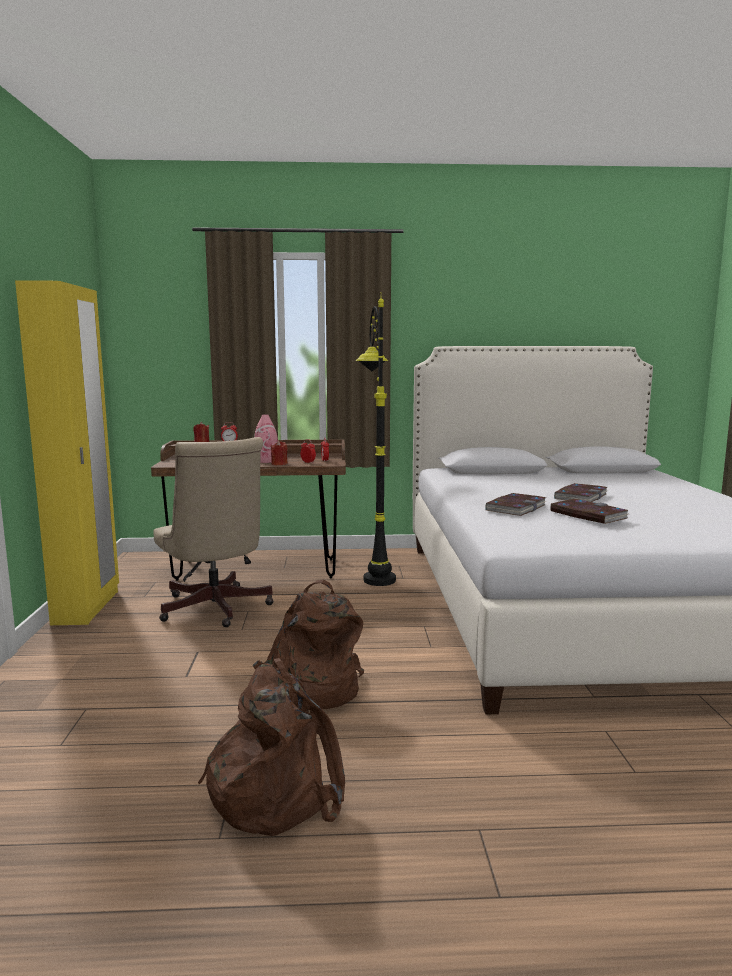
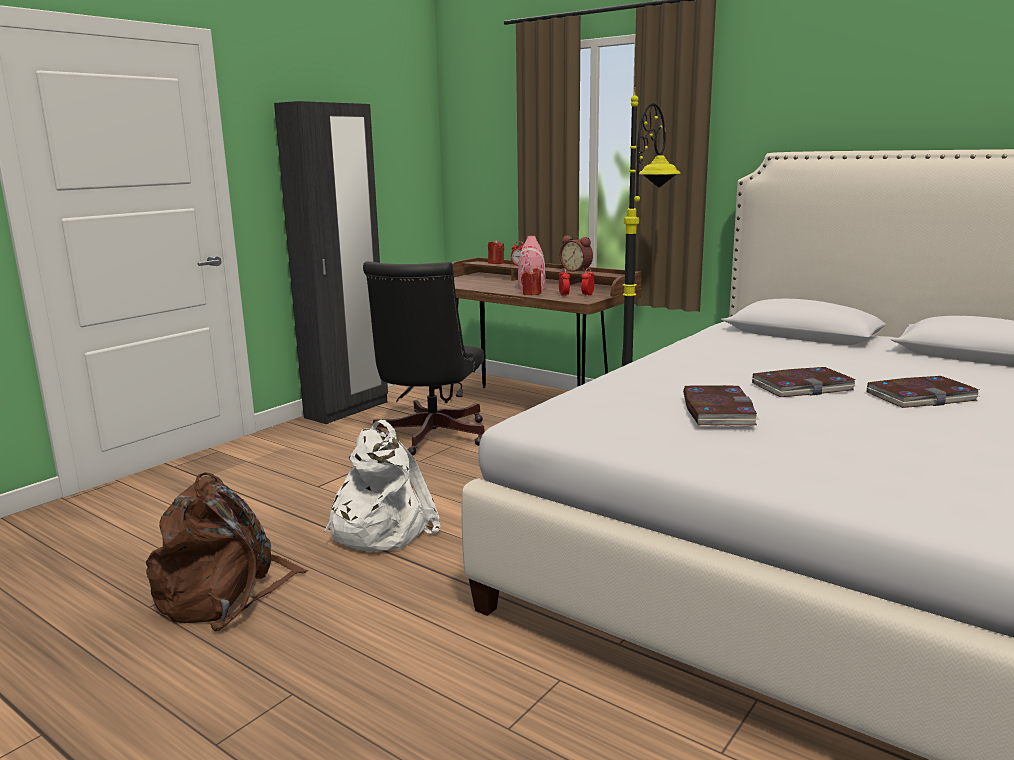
camera: 40 degrees right, 5 degrees up
yellow wardrobe [15,280,119,625] -> black wardrobe [274,101,388,424]
beige office chair [153,437,274,627] -> black office chair [363,261,485,455]
brown backpack [253,580,364,710] -> white backpack [324,420,440,551]
book [485,493,546,516] -> book moved to [866,376,980,408]
none -> alarm clock [560,236,593,272]

